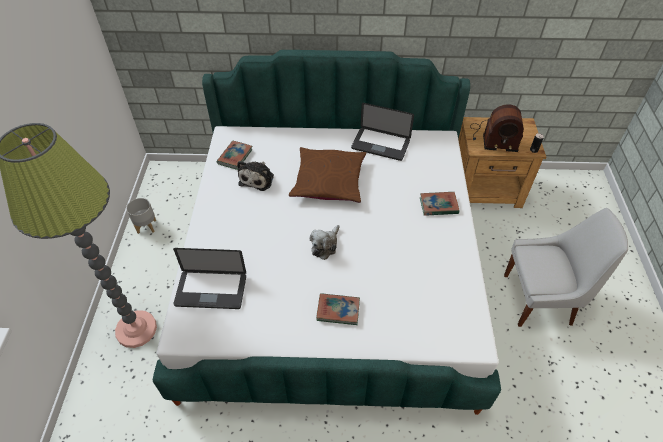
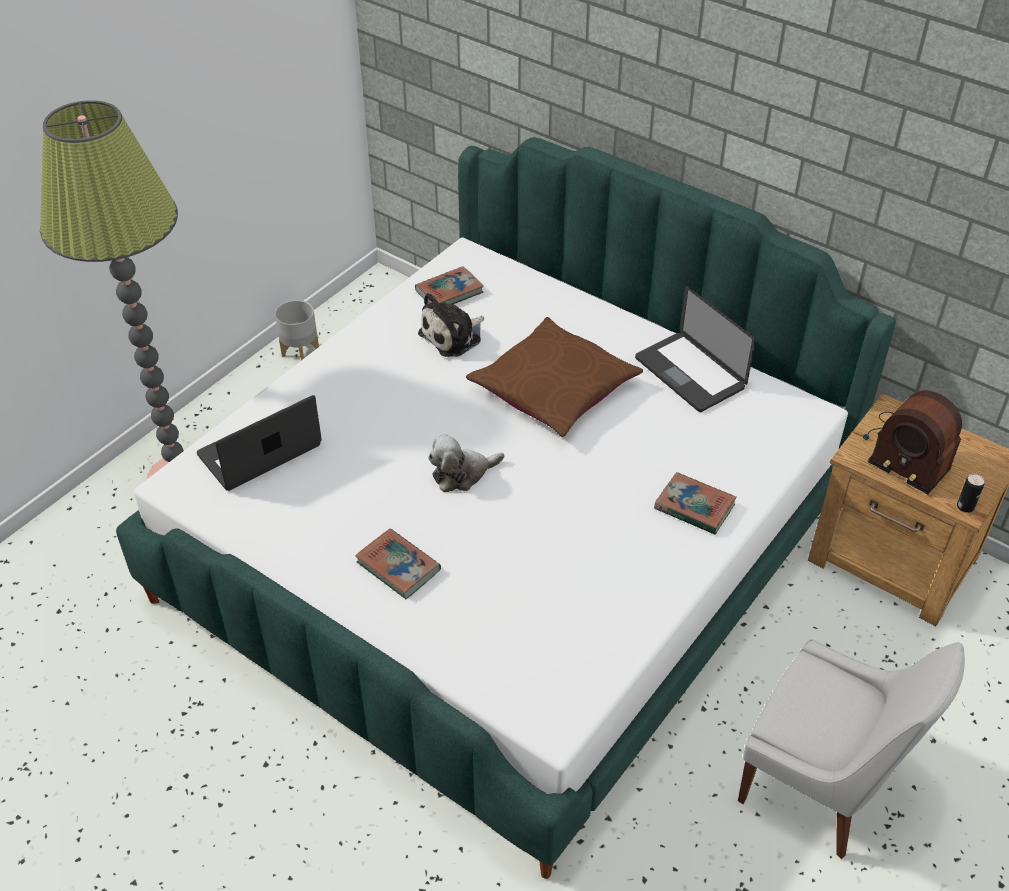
camera: 35 degrees right, 5 degrees down
laptop [173,248,246,309] -> laptop turned 105 degrees clockwise [197,395,322,491]

